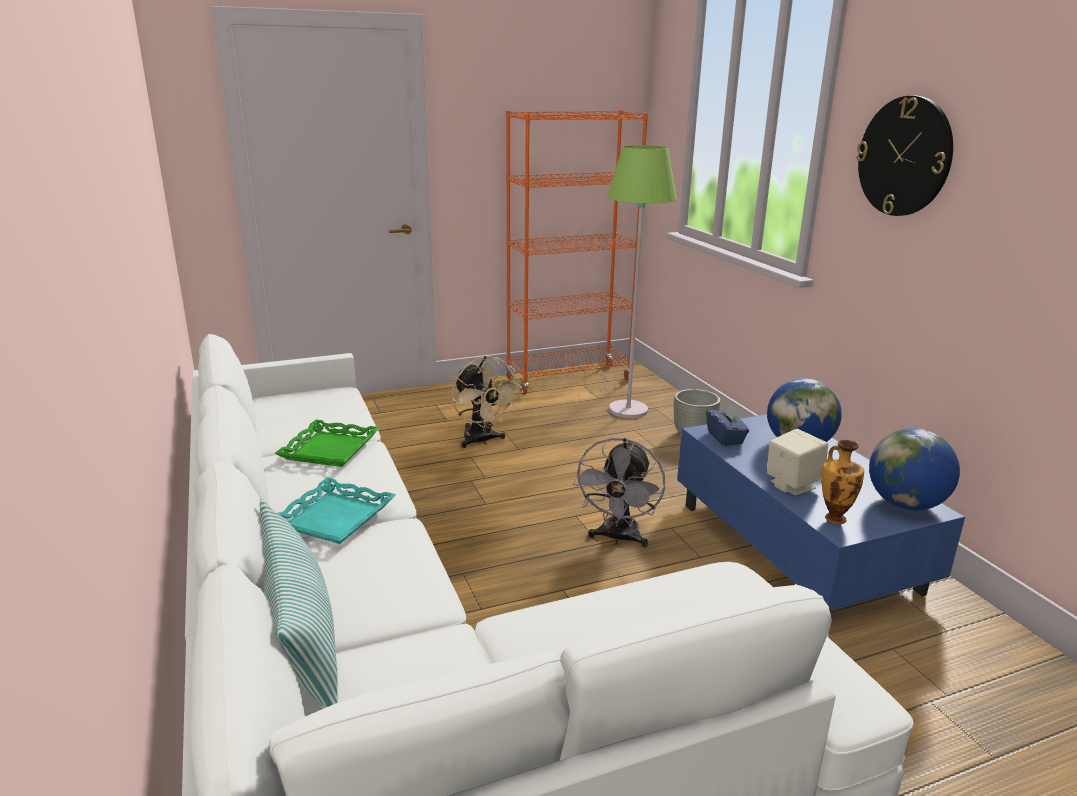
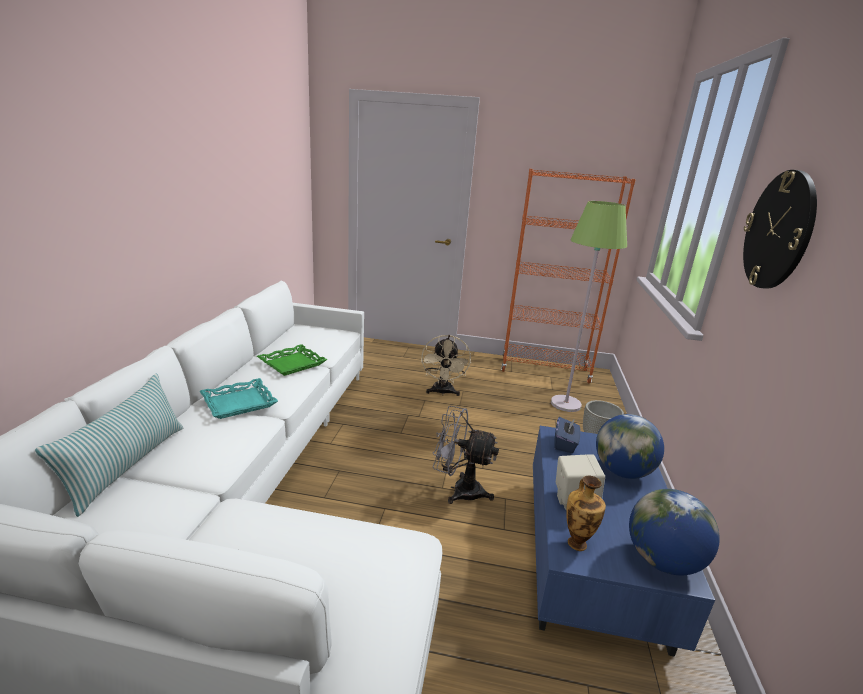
camera: 30 degrees right, 0 degrees up
grey fan [573,438,665,547] -> grey fan turned 60 degrees clockwise [433,406,499,504]

